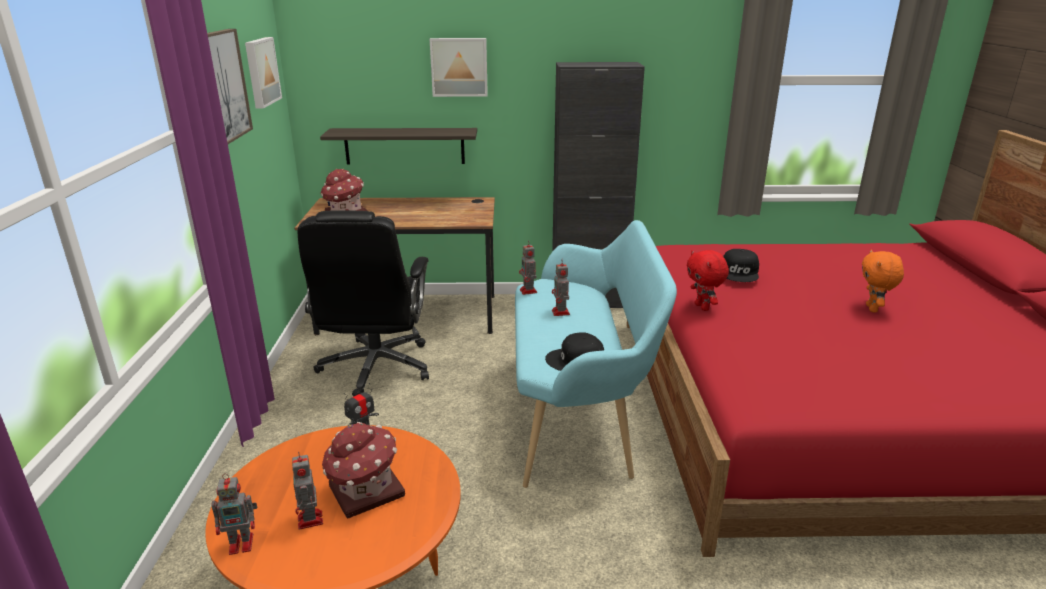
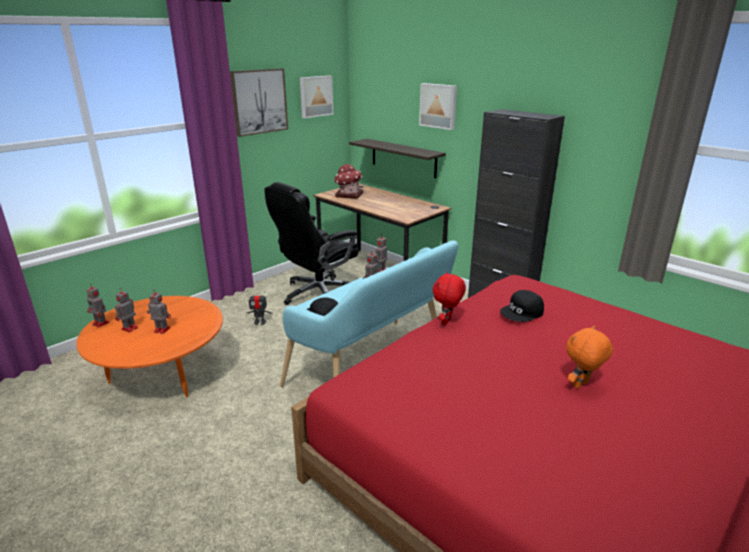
camera: 45 degrees right, 0 degrees up
toy house [322,422,405,518] -> toy robot [147,291,171,334]

